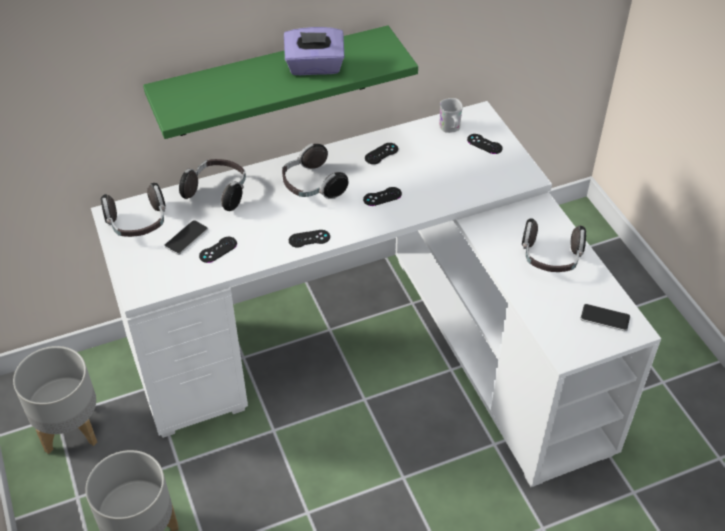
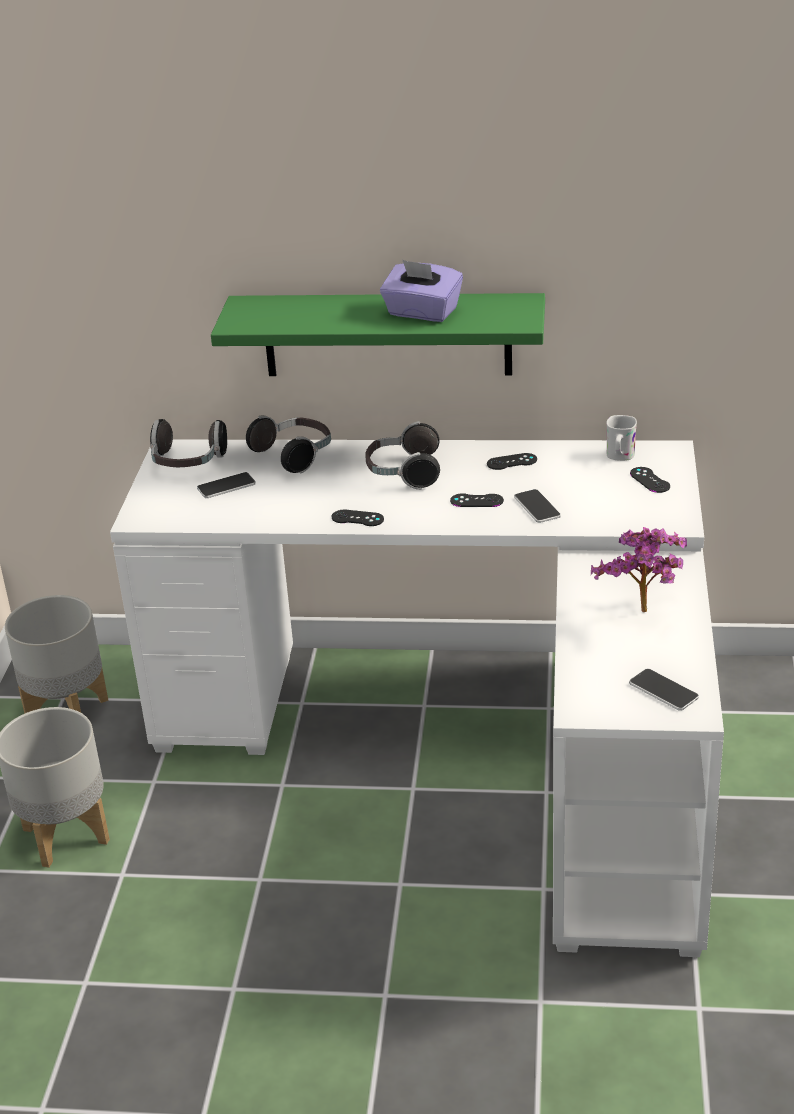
camera: 30 degrees right, 15 degrees down
black game controller [199,237,237,263] -> none
headphones [522,218,586,272] -> potted plant [591,527,687,612]
none -> phone [514,489,561,523]

